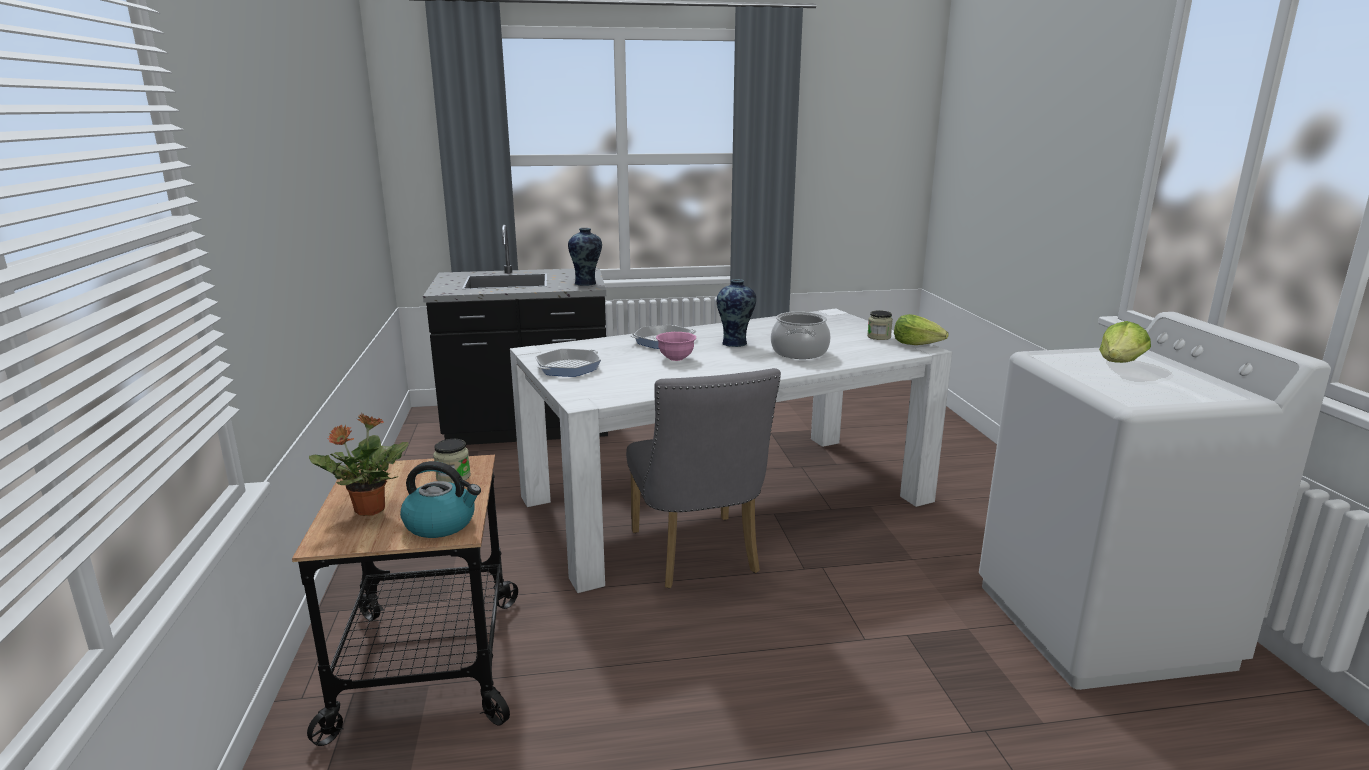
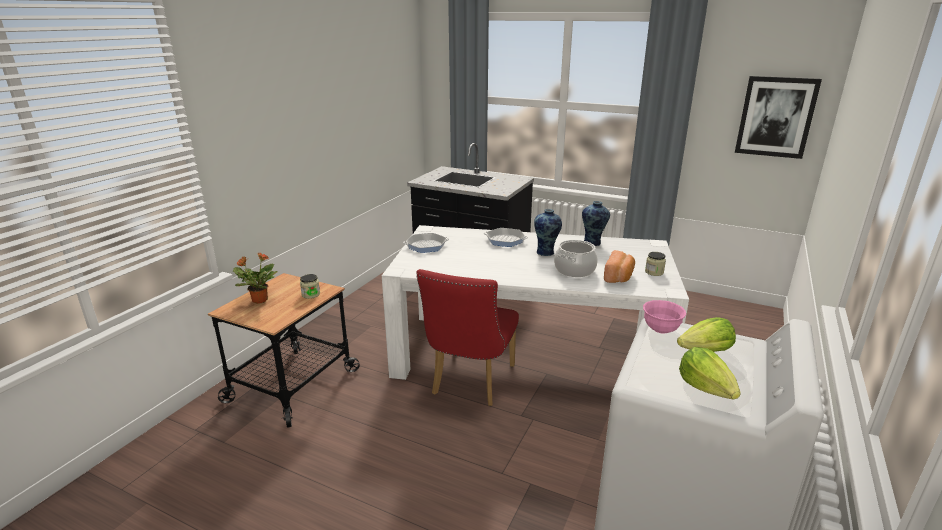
camera: 35 degrees right, 5 degrees up
kettle [400,461,481,538] -> none
vase [568,228,602,286] -> vase moved to [582,201,610,246]
grey chair [626,368,781,588] -> red chair [417,269,519,406]
pink bowl [656,332,696,361] -> pink bowl moved to [643,300,686,334]
lettuce [894,314,949,345] -> lettuce moved to [679,347,741,399]
none -> bread [604,250,635,283]
none -> picture [735,76,822,159]

